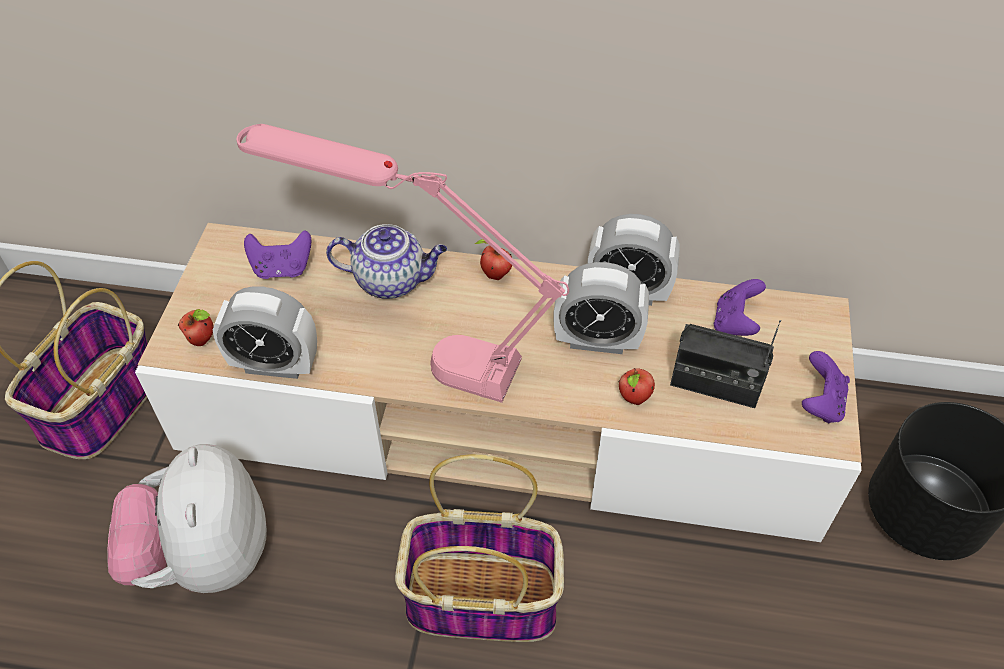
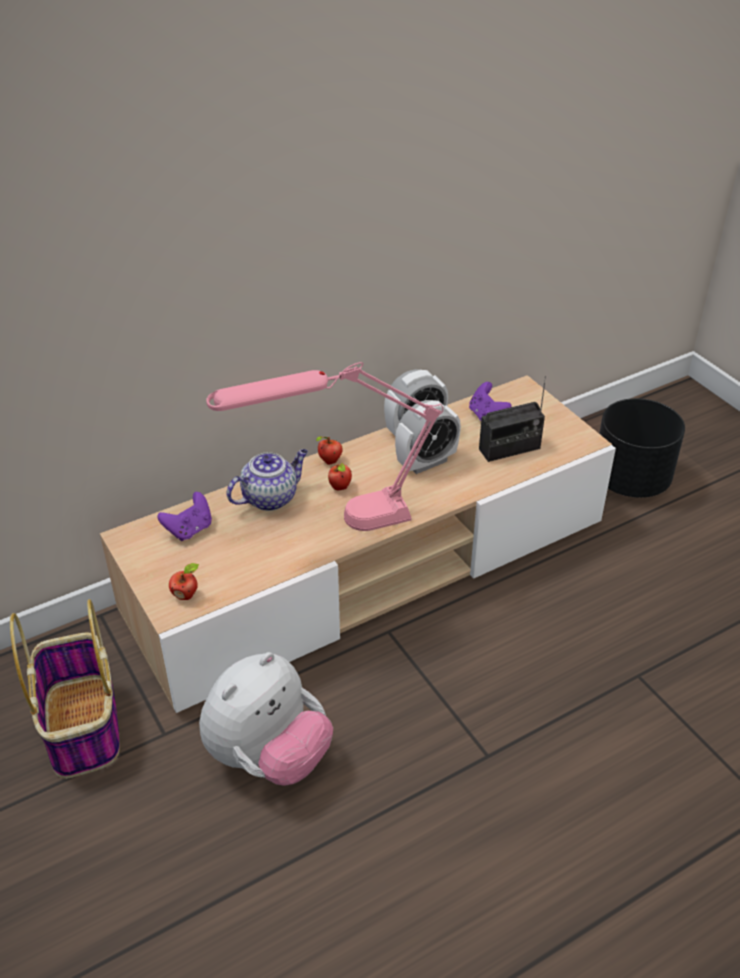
camera: 40 degrees left, 10 degrees down
plush toy [107,444,267,593] -> plush toy turned 90 degrees counterclockwise [199,652,333,786]
alarm clock [213,286,317,379] -> none
basket [395,454,564,642] -> none
apple [619,368,655,405] -> apple moved to [328,463,352,490]
purple game controller [802,351,850,423] -> none

